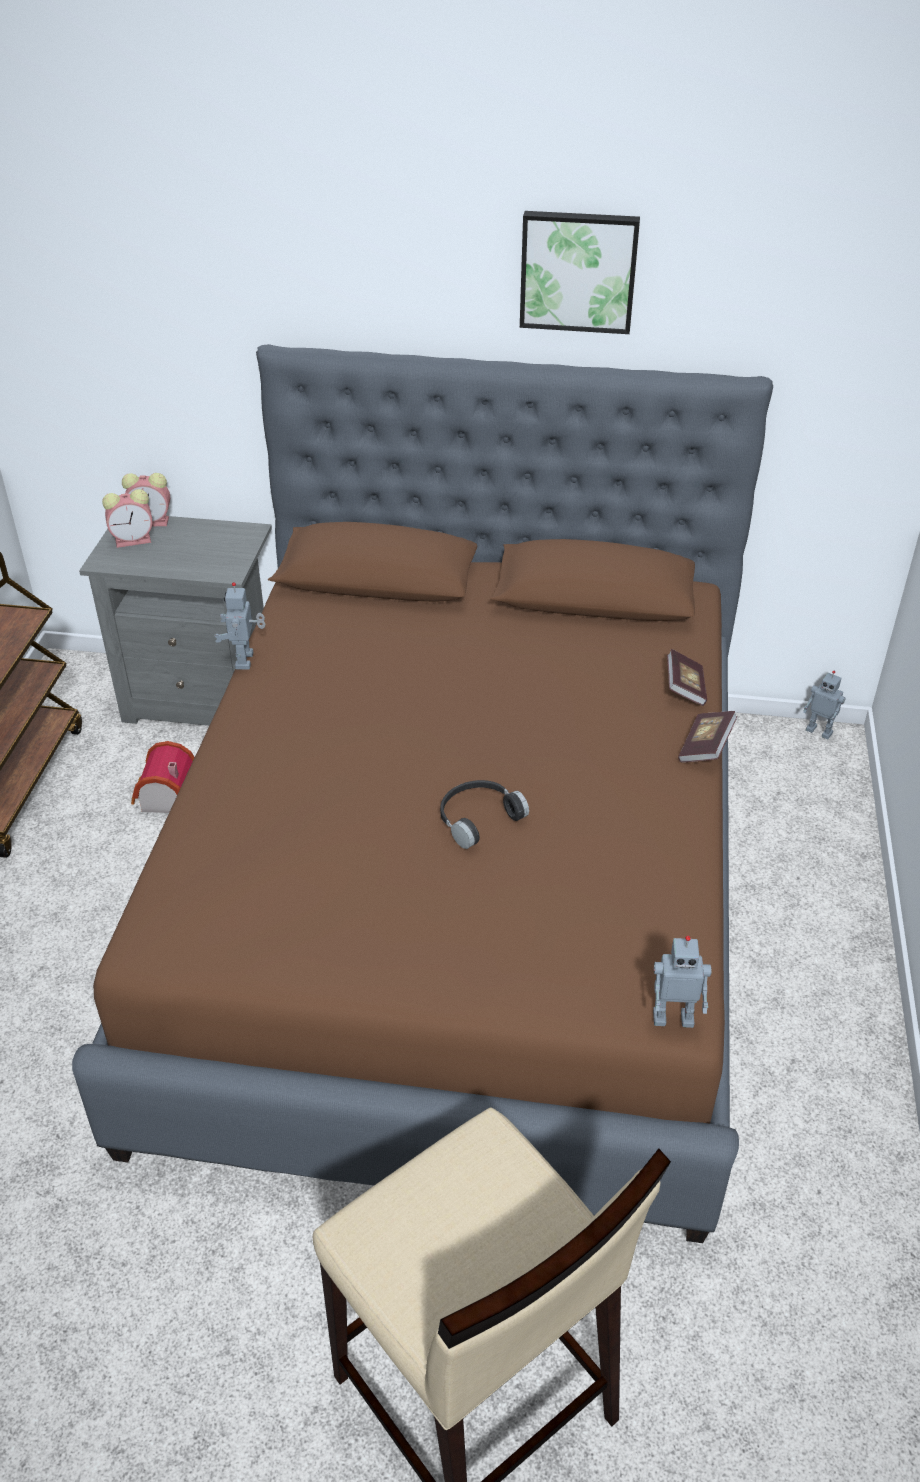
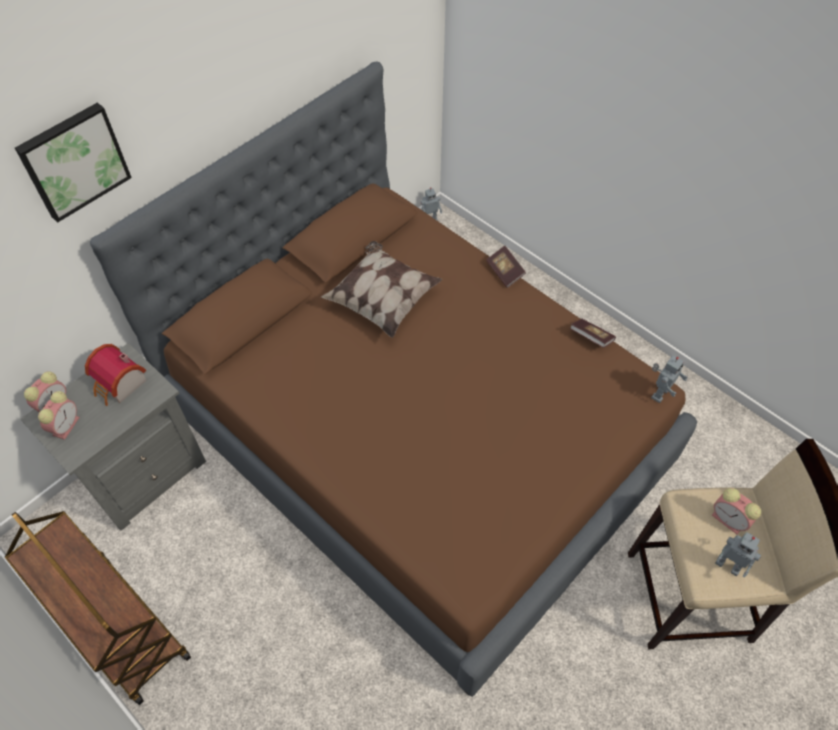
camera: 55 degrees left, 15 degrees up
toy house [131,741,195,813] -> toy house moved to [85,344,147,406]
toy robot [215,582,266,670] -> toy robot moved to [715,532,761,578]
black headphones [440,780,529,849] -> none
picture [520,211,640,334] -> picture moved to [15,103,132,223]
book [667,649,707,706] -> book moved to [570,319,616,348]
none -> pillow [321,241,442,338]
none -> alarm clock [712,488,761,534]

